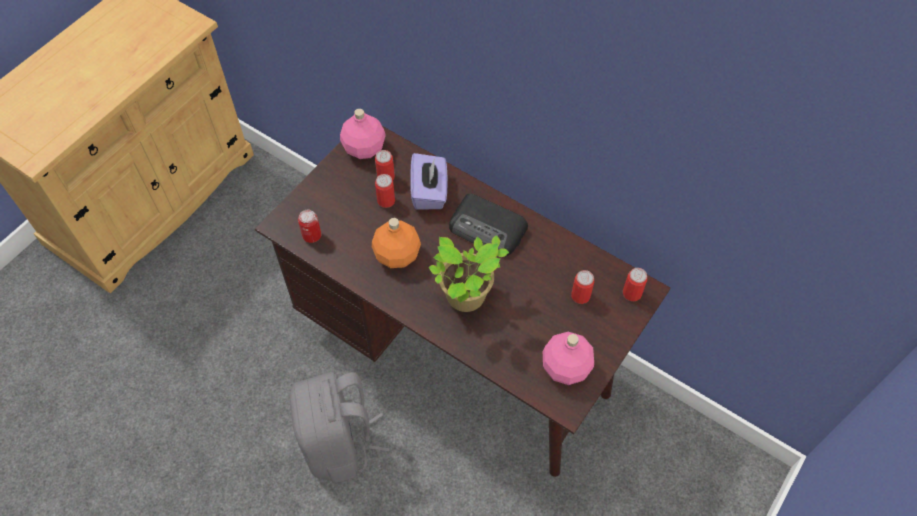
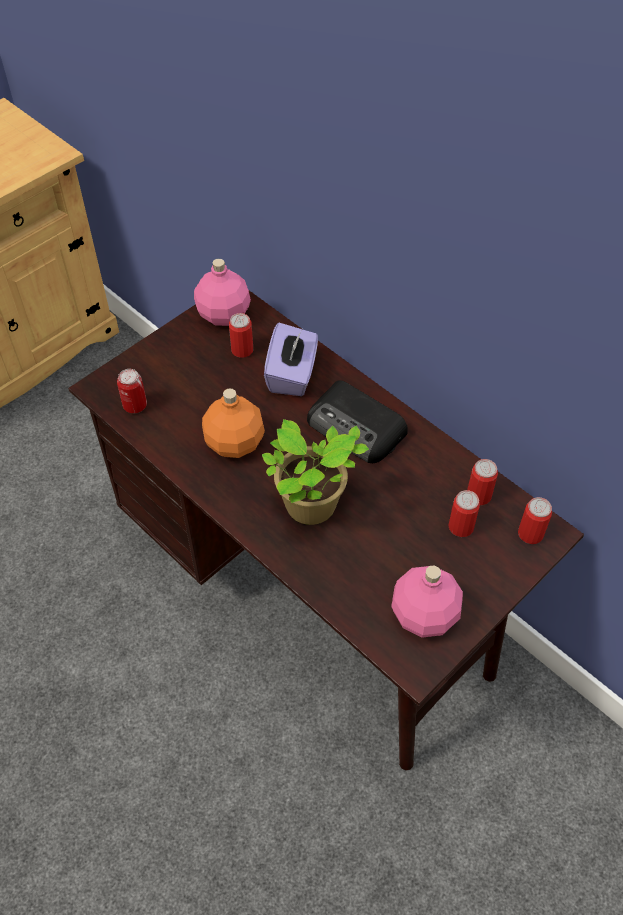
camera: 10 degrees right, 5 degrees down
grey backpack [290,372,389,483] -> none
can [375,174,395,208] -> can moved to [467,459,498,505]

